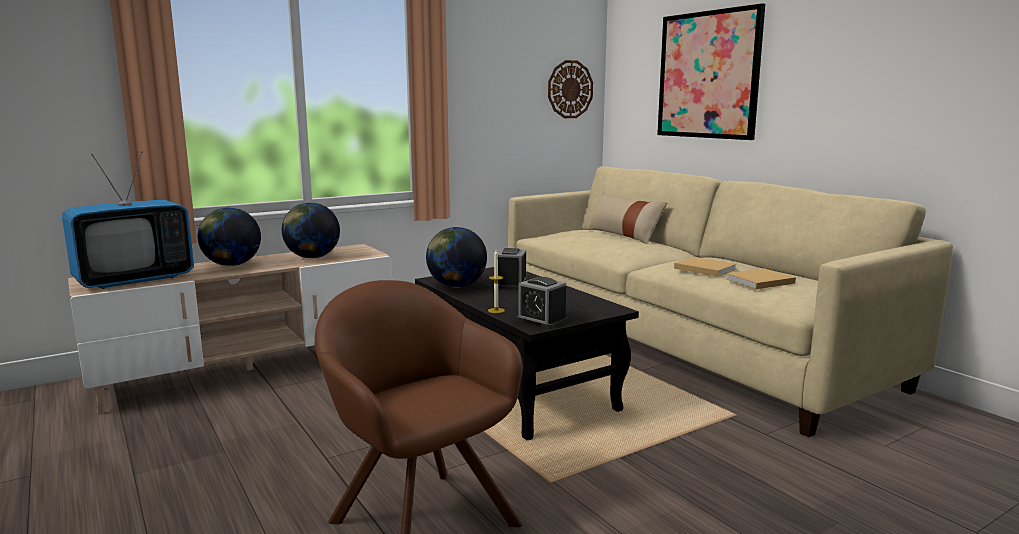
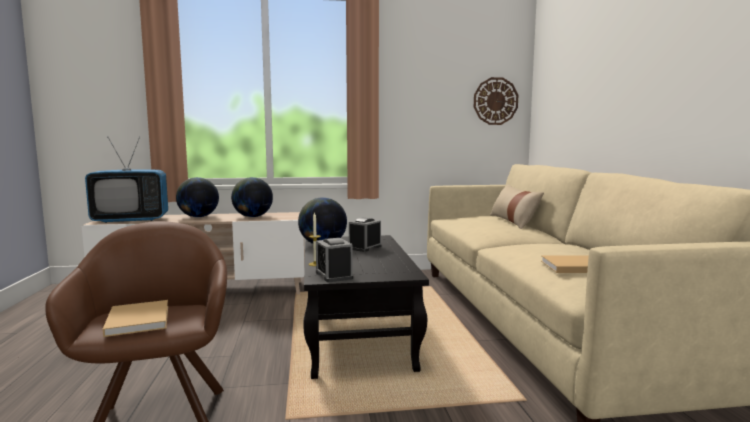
camera: 25 degrees right, 5 degrees down
picture [657,3,765,140] -> none
beige book [674,257,736,277] -> beige book moved to [103,300,168,337]

